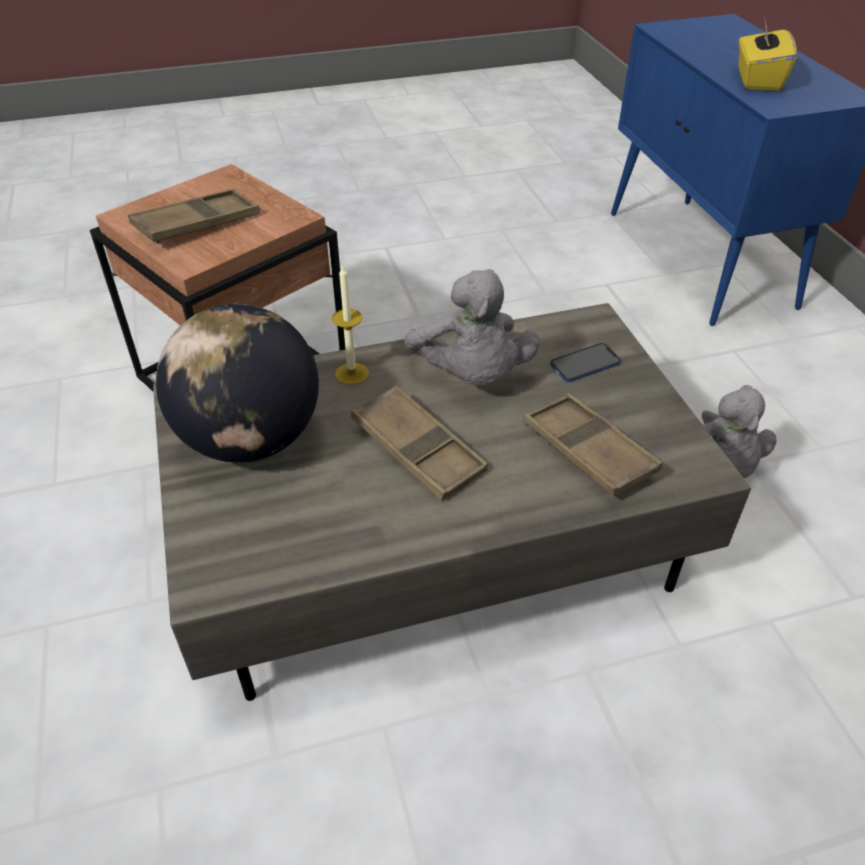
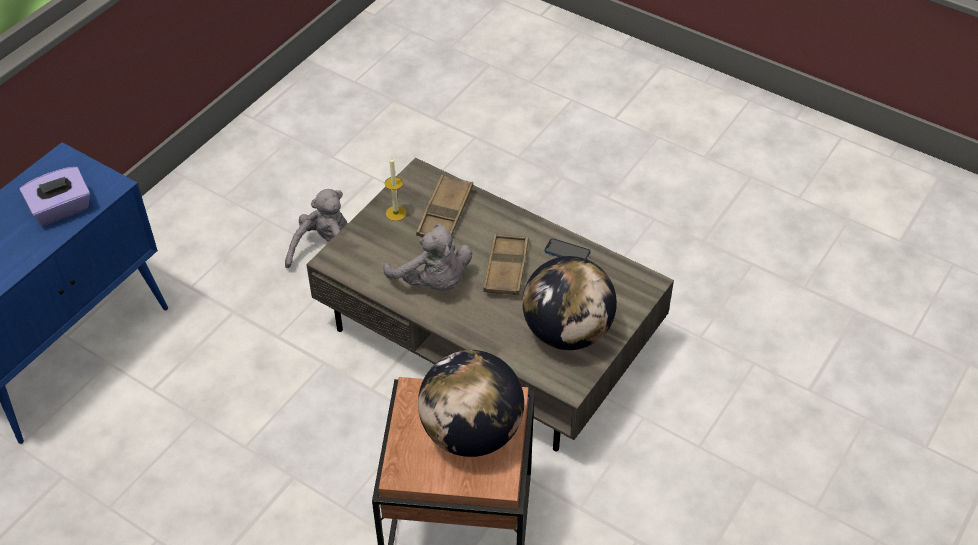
camera: 130 degrees left, 5 degrees up
brown tray [128,189,260,244] -> globe [418,350,524,457]
candle [332,265,369,385] -> candle moved to [385,156,407,221]
grey plush toy [404,269,540,385] -> grey plush toy turned 105 degrees clockwise [383,223,472,291]
phone [550,343,621,382] -> phone moved to [544,238,591,259]
yellow tissue box [739,20,796,91] -> purple tissue box [20,167,90,225]

